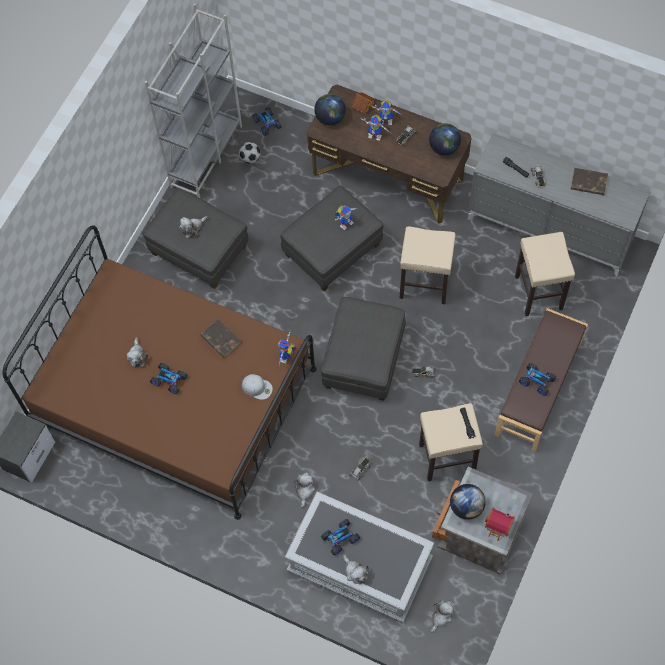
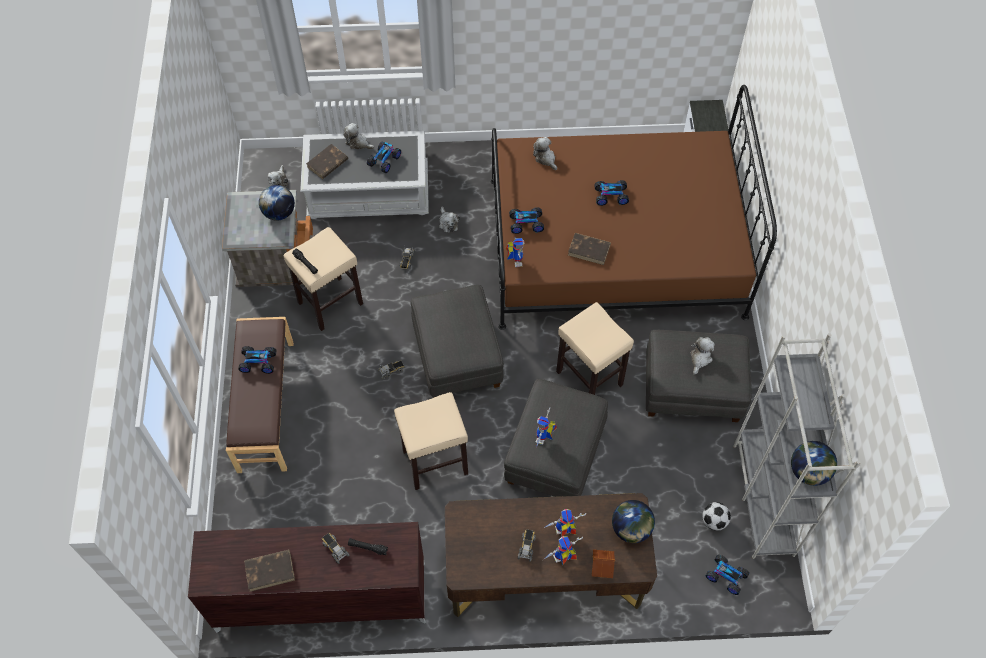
camera: 150 degrees right, 5 degrees down
plush toy [127,337,148,368] -> plush toy moved to [533,137,557,170]
white cap [242,374,273,400] -> toy car [509,207,544,234]
globe [429,123,461,155] -> globe moved to [791,441,837,486]
grey dresser [468,133,651,277] -> brown dresser [188,522,426,633]
toy house [485,508,515,540] -> none
beige stool [515,232,575,316] -> beige stool moved to [556,302,634,395]
none -> brown book [306,144,348,179]

